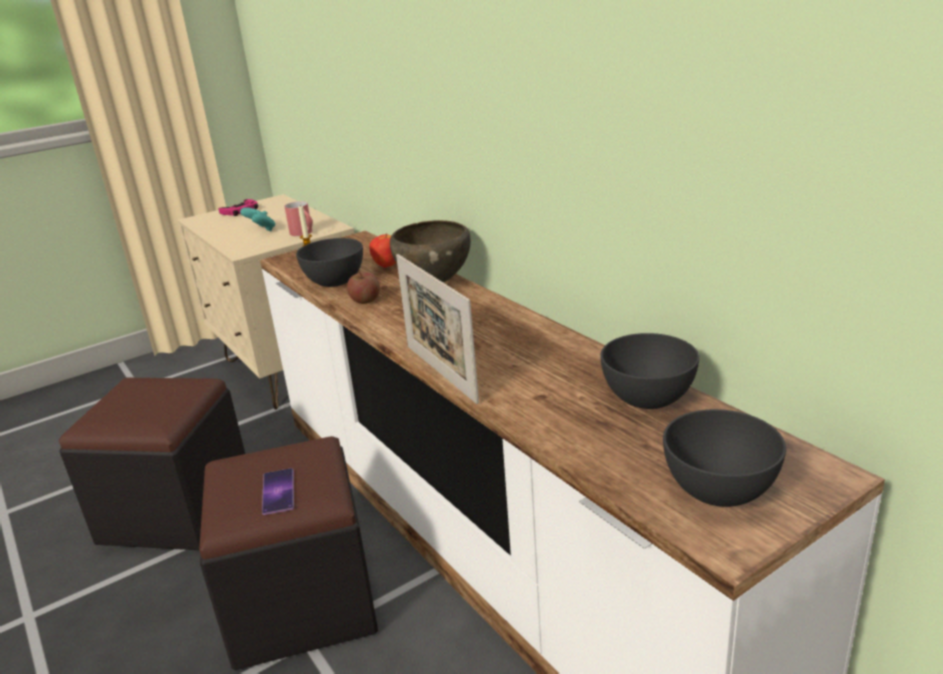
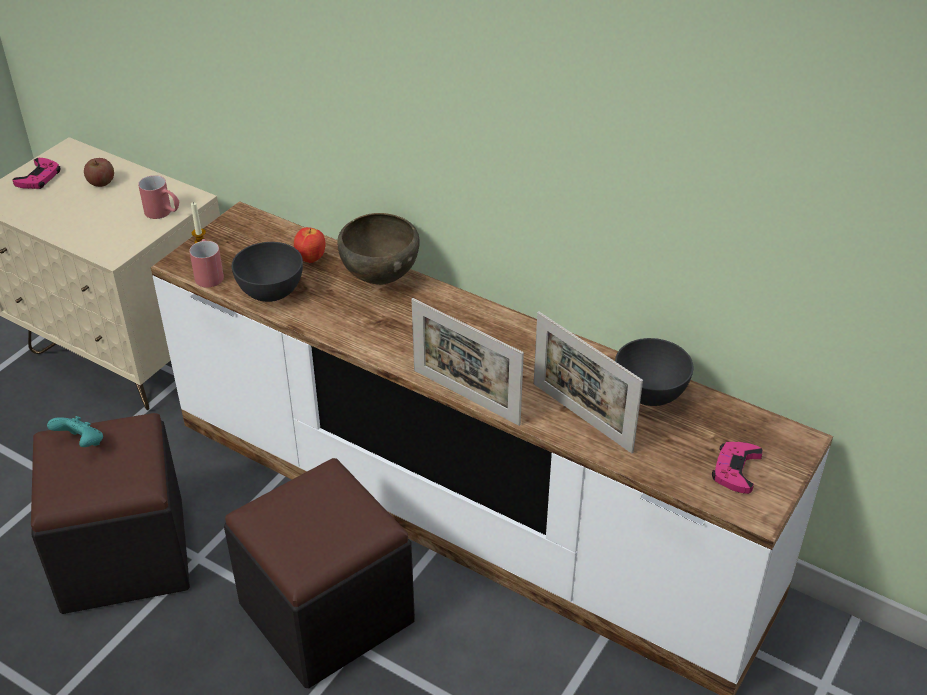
camera: 25 degrees left, 15 degrees up
turquoise game controller [240,207,276,231] -> turquoise game controller moved to [47,416,103,447]
phone [262,468,294,515] -> none
apple [347,272,380,304] -> apple moved to [84,158,114,187]
grey bowl [663,409,786,507] -> pink game controller [712,442,763,494]
none -> red mug [189,239,224,287]
none -> picture frame [534,311,643,453]

